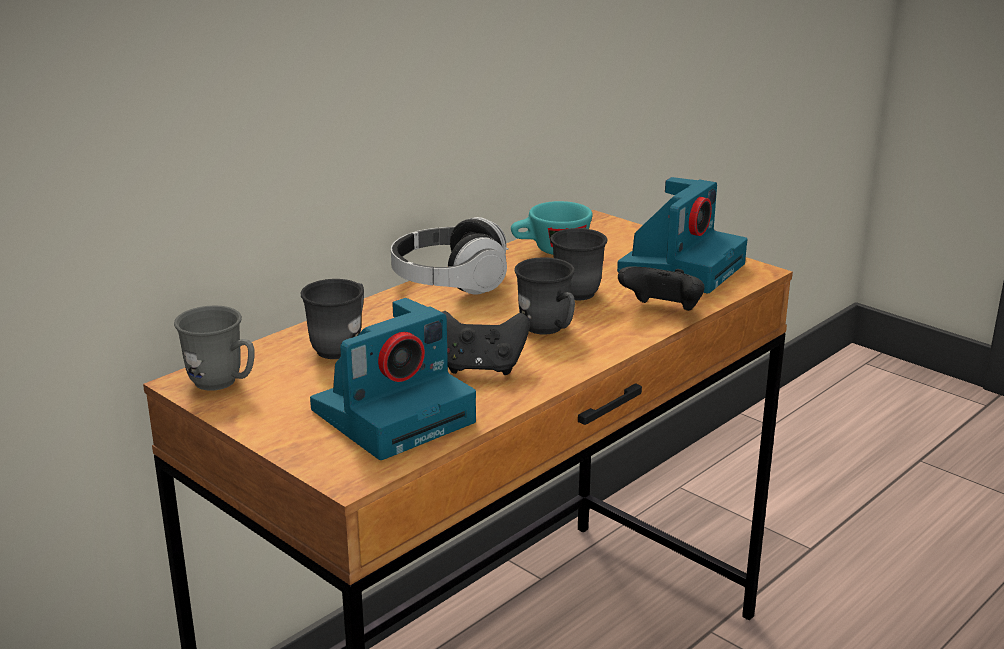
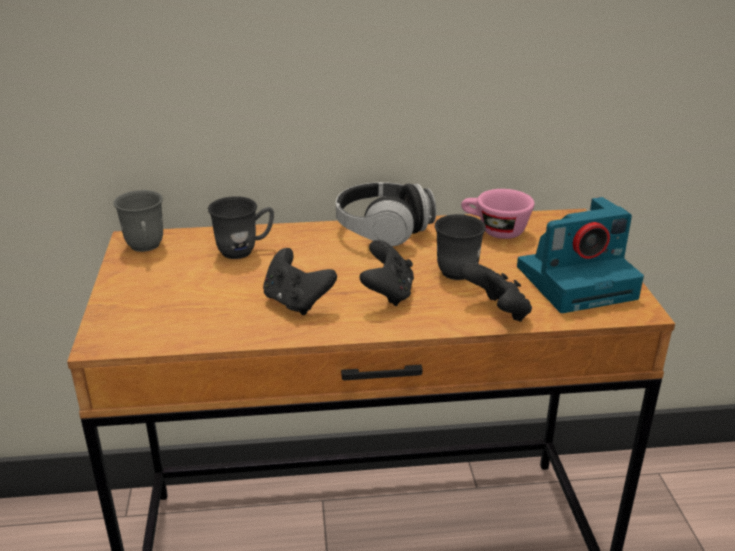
camera: 40 degrees right, 5 degrees up
camera [310,298,476,460] -> none
turquoise cup [511,201,593,255] -> pink cup [461,189,534,239]
grey mug [514,257,575,335] -> black game controller [359,240,414,306]

